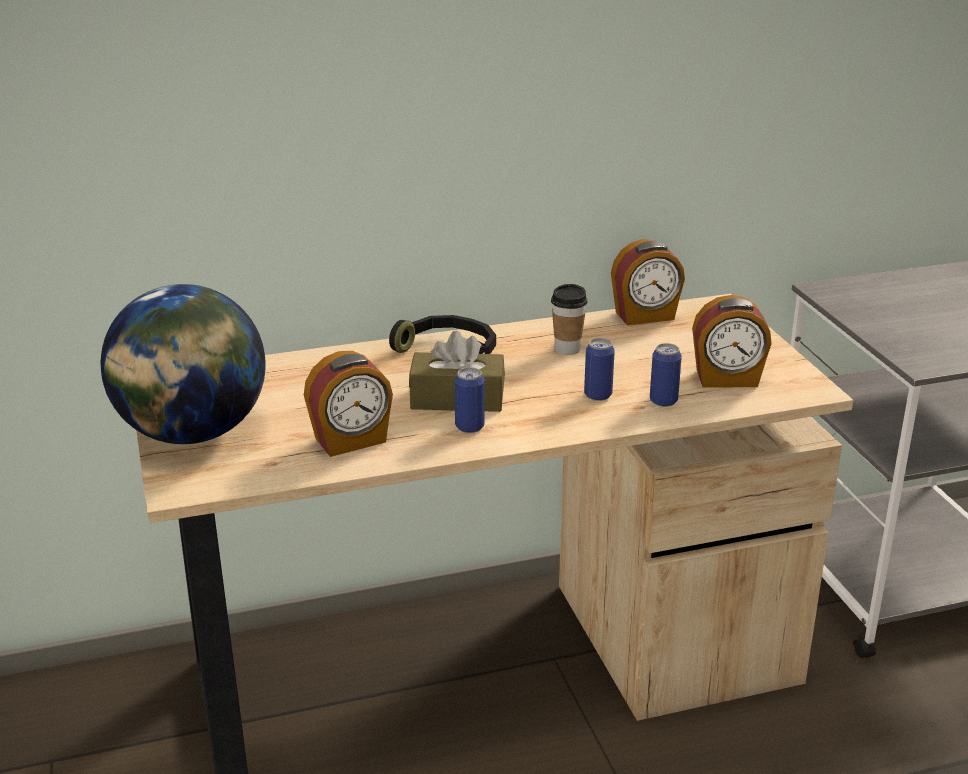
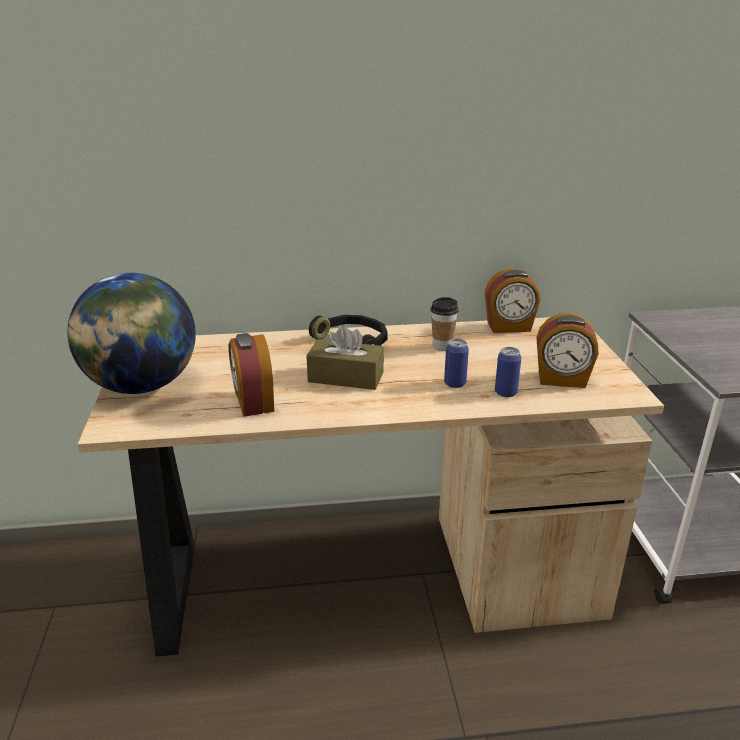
camera: 10 degrees right, 0 degrees up
alarm clock [304,351,393,457] -> alarm clock turned 90 degrees clockwise [229,333,274,417]
can [455,367,485,433] -> none

